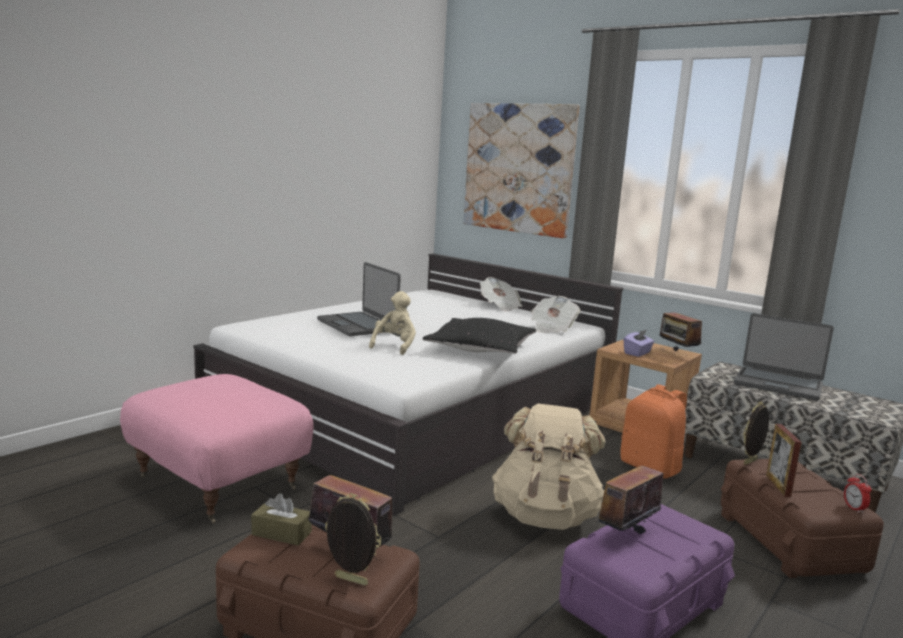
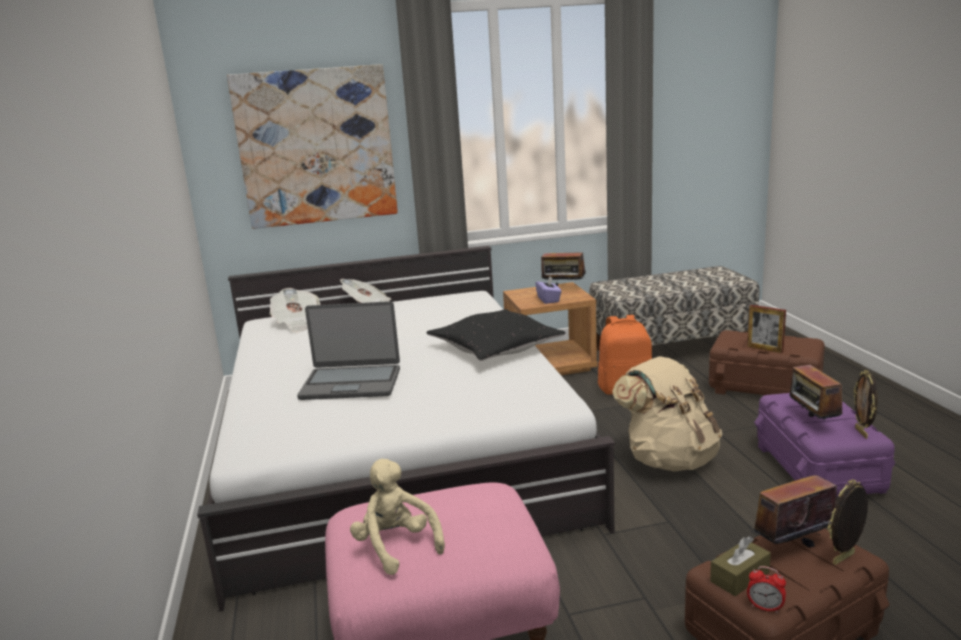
camera: 50 degrees left, 5 degrees up
beige plush toy [369,291,416,355] -> beige plush toy moved to [350,459,445,575]
newspaper [531,296,580,333] -> newspaper moved to [269,288,320,333]
laptop [734,313,834,401] -> none
picture frame [743,402,769,465] -> picture frame moved to [854,370,878,439]
alarm clock [844,474,871,513] -> alarm clock moved to [747,566,786,613]

